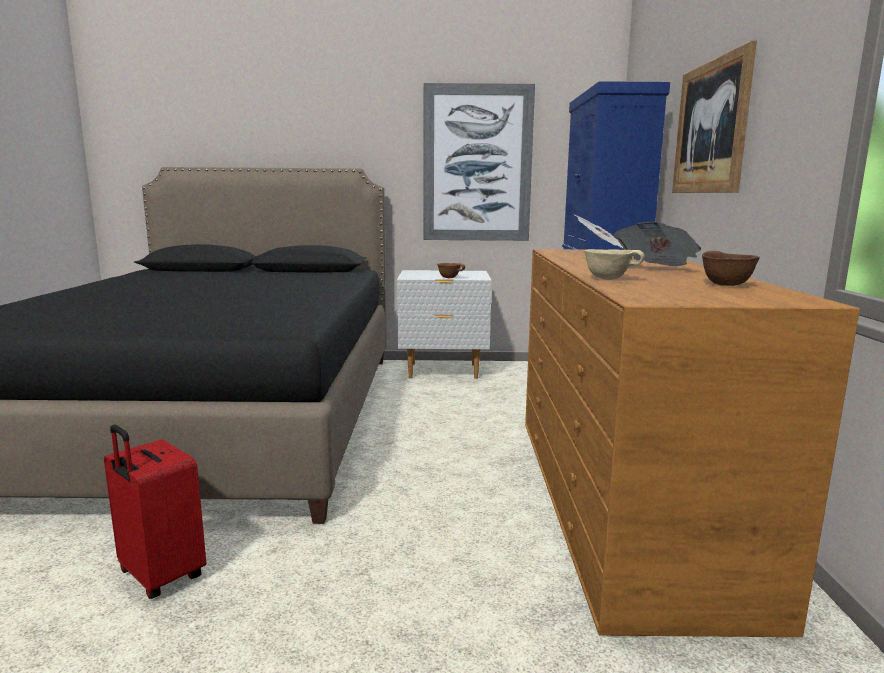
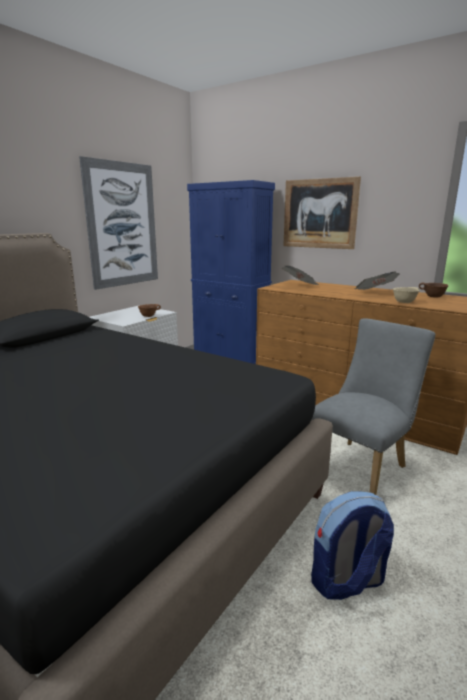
camera: 55 degrees left, 5 degrees up
red suitcase [104,425,206,599] -> backpack [311,491,394,600]
none -> grey chair [312,319,435,495]

